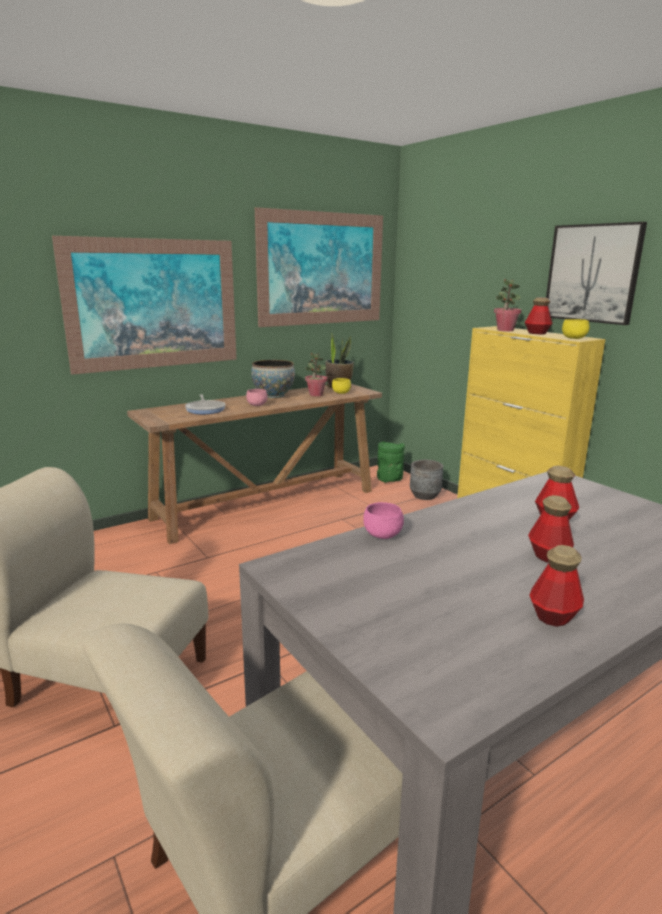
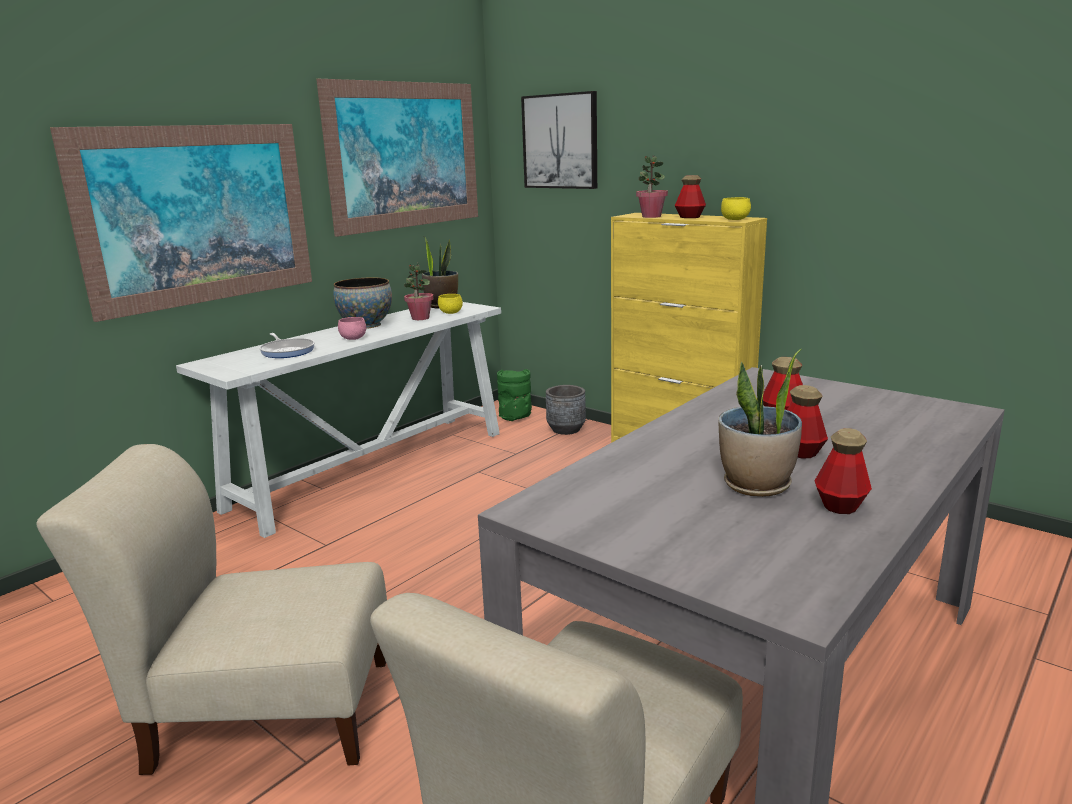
camera: 15 degrees left, 0 degrees up
brown console table [127,384,382,544] -> white console table [176,302,501,538]
pink bowl [363,502,404,539] -> none
picture [546,222,647,325] -> picture moved to [521,91,597,189]
none -> potted plant [718,349,802,497]

